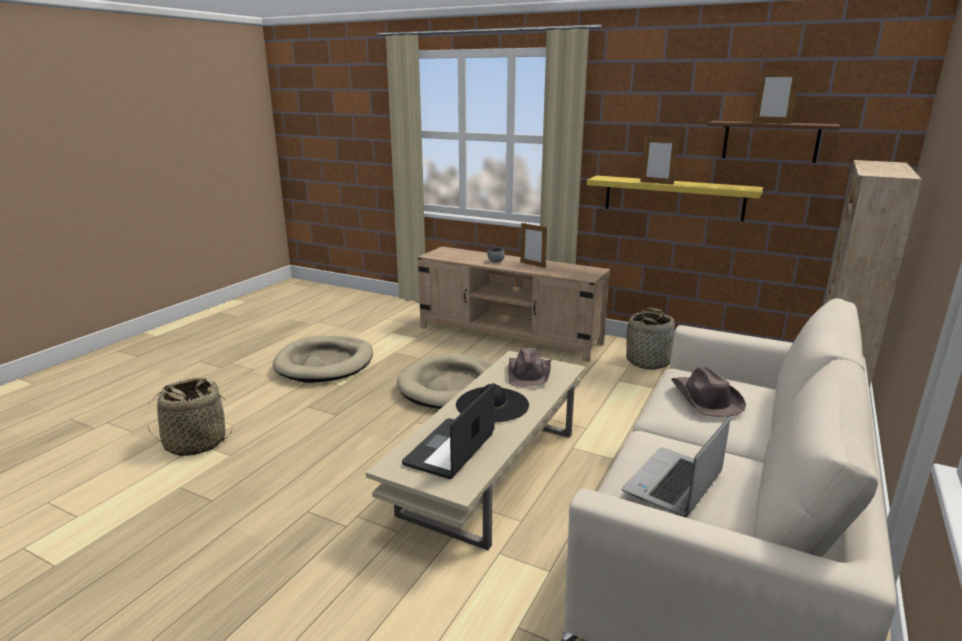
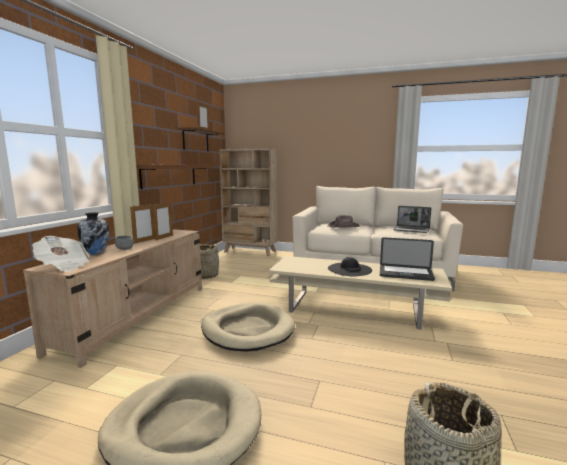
camera: 100 degrees left, 10 degrees down
brown hat [508,348,552,387] -> none
yellow shelf [587,176,763,221] -> brown shelf [136,165,213,189]
picture frame [640,135,679,185] -> picture frame moved to [153,202,173,241]
none -> newspaper [32,236,90,272]
none -> vase [77,212,109,255]

